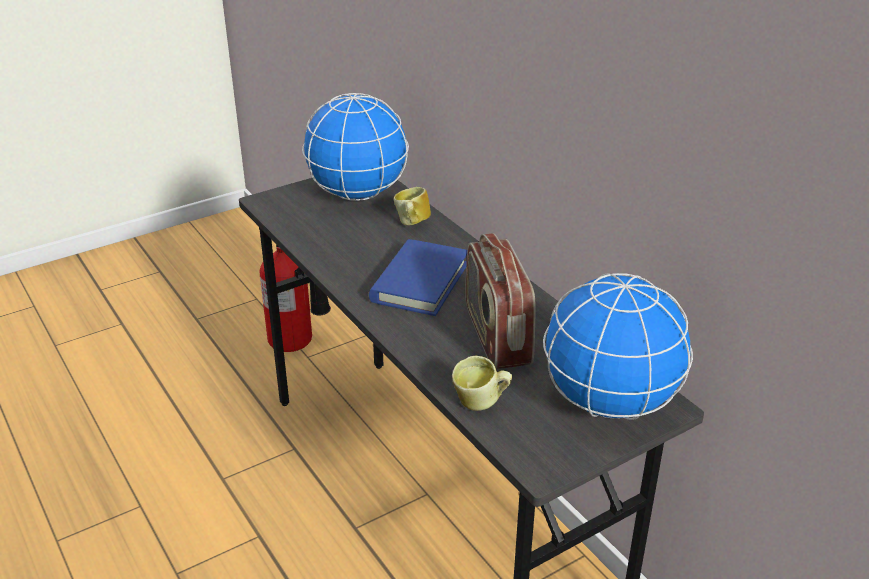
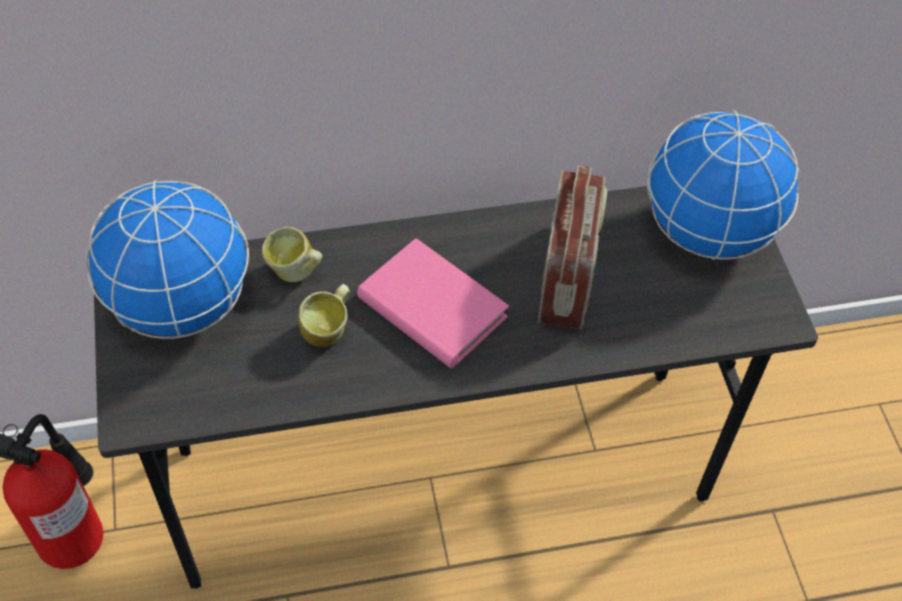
camera: 70 degrees left, 20 degrees up
blue book [369,239,467,316] -> pink book [357,238,509,369]
mug [452,356,512,411] -> mug moved to [298,284,350,347]
radio [465,233,536,369] -> radio turned 90 degrees counterclockwise [538,165,607,330]

